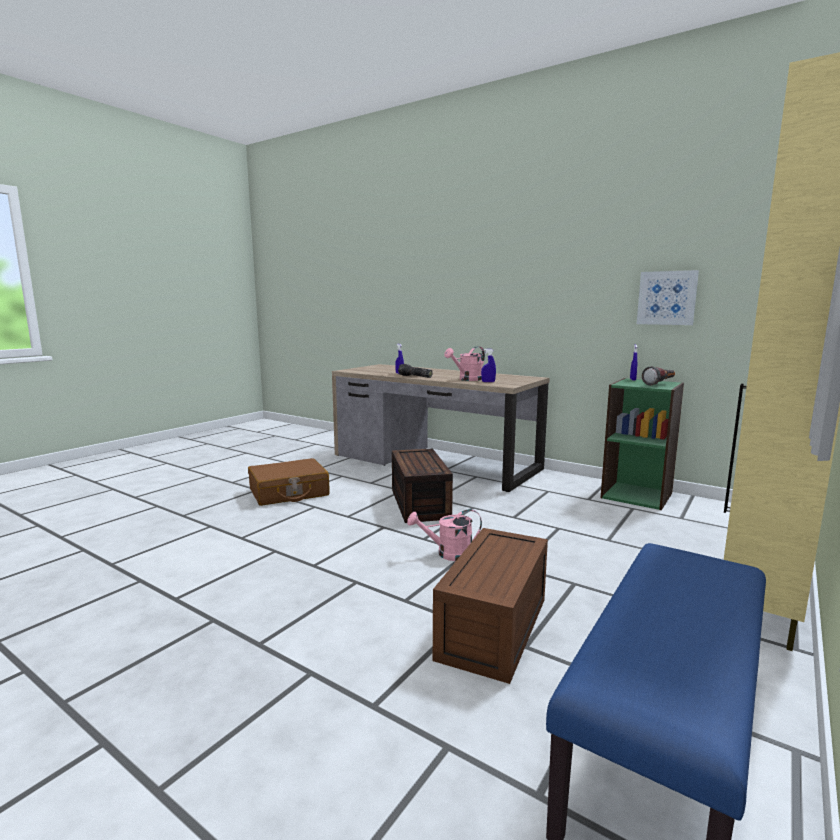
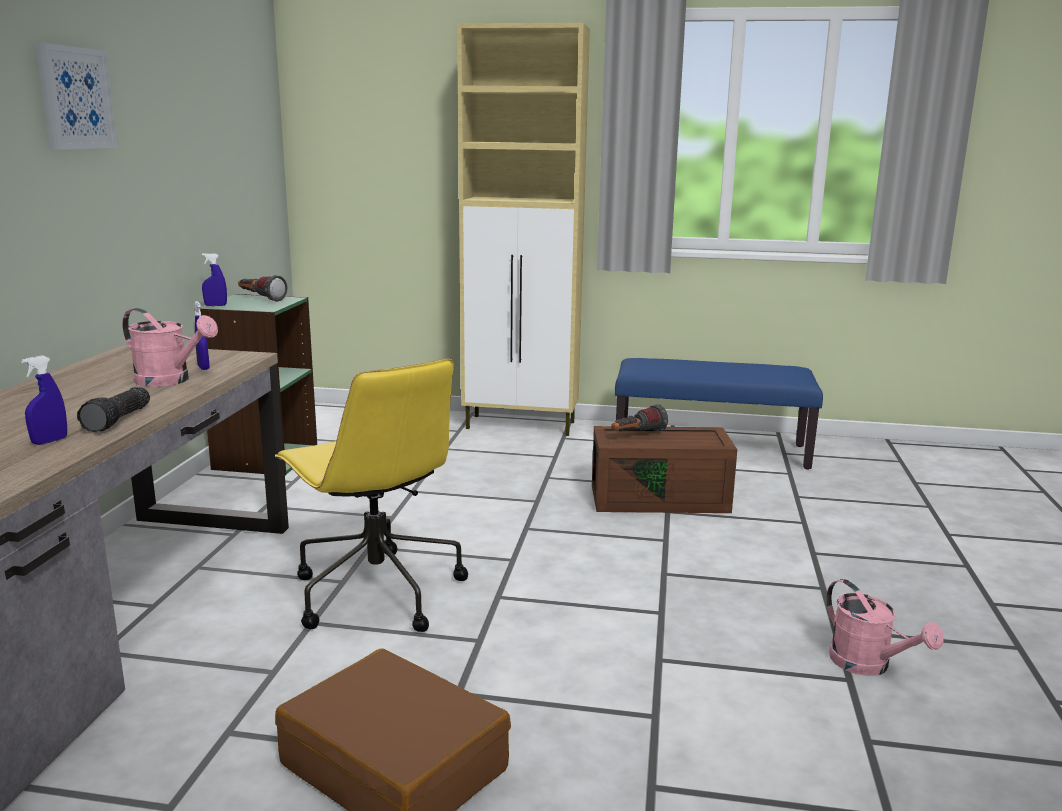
camera: 115 degrees left, 5 degrees up
brown storage box [392,449,453,523] -> yellow office chair [275,358,468,632]
pink watering can [407,509,482,561] -> pink watering can moved to [826,579,943,676]
picture [637,270,699,325] -> picture moved to [35,42,118,150]
none -> flashlight [611,404,668,432]

